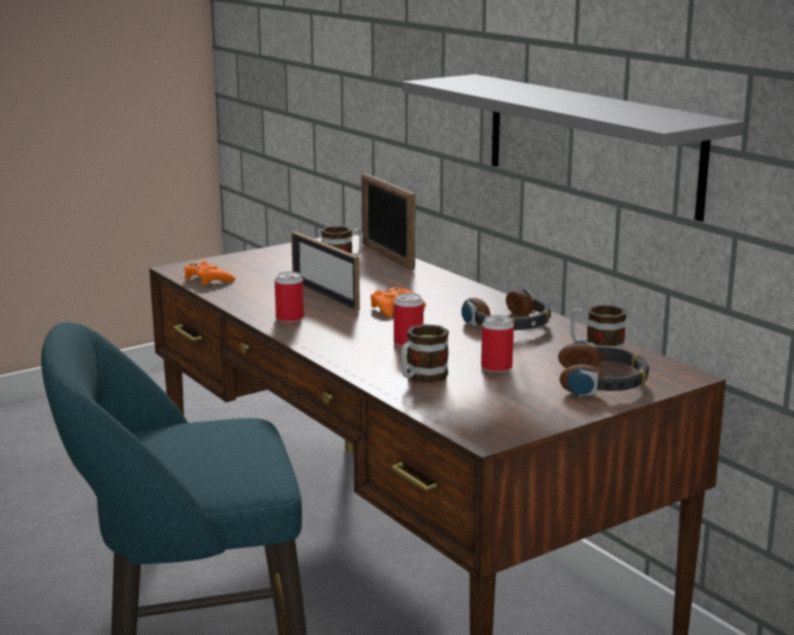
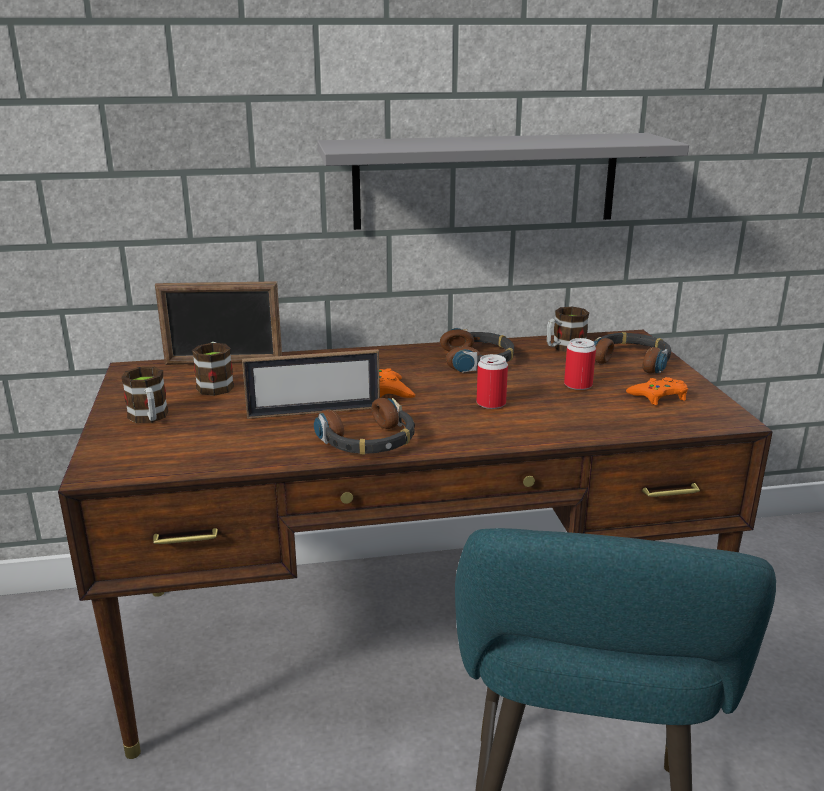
camera: 65 degrees left, 5 degrees up
orange game controller [184,261,235,285] -> orange game controller moved to [626,377,688,405]
can [275,271,304,323] -> headphones [314,398,415,455]
mug [401,324,449,383] -> mug moved to [121,367,168,423]

